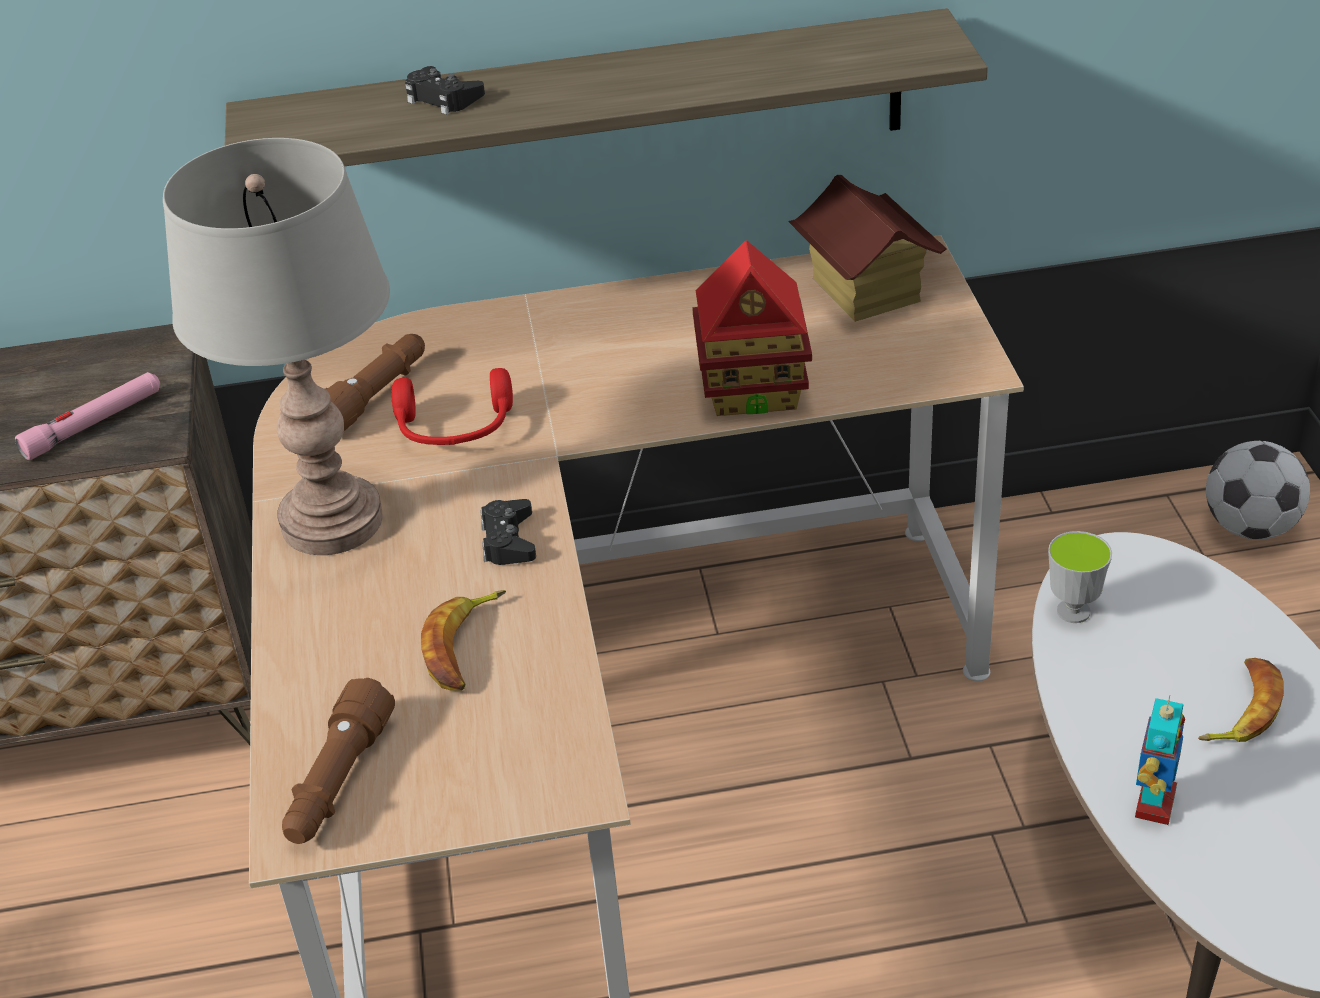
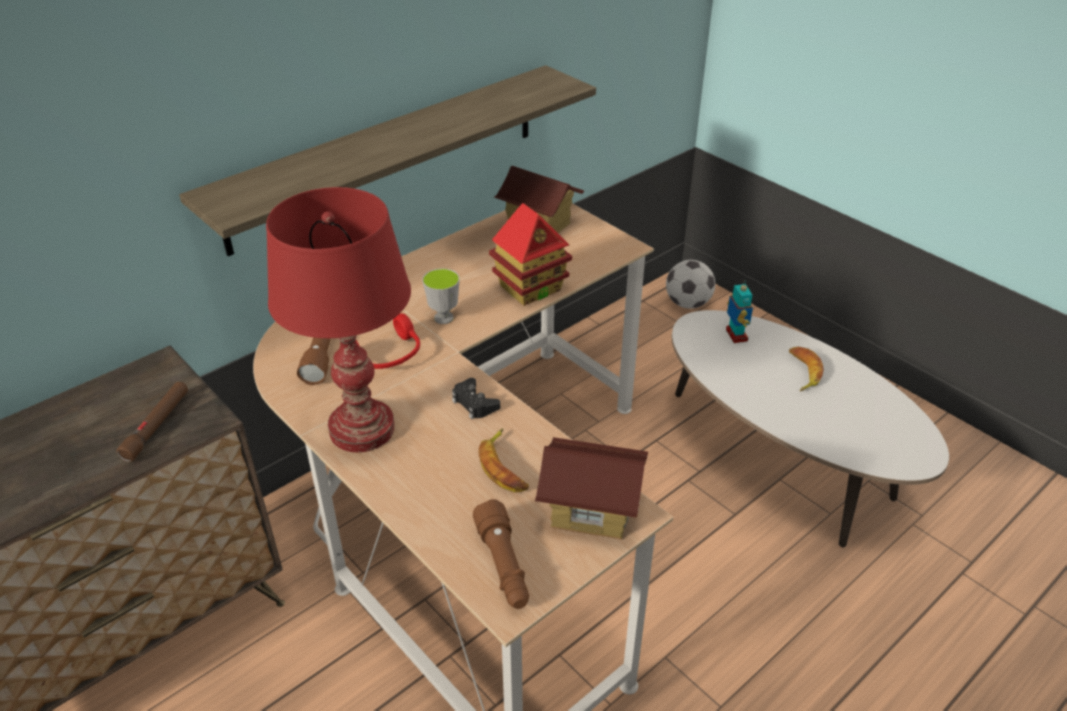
camera: 35 degrees left, 0 degrees up
pink flashlight [15,372,160,460] -> brown flashlight [116,382,188,462]
grey table lamp [163,138,390,555] -> red table lamp [266,187,411,452]
black game controller [405,66,485,115] -> none
cup [1048,531,1112,623] -> cup moved to [422,268,460,324]
toy robot [1135,695,1185,825] -> toy robot moved to [726,280,753,343]
none -> toy house [535,437,648,540]

